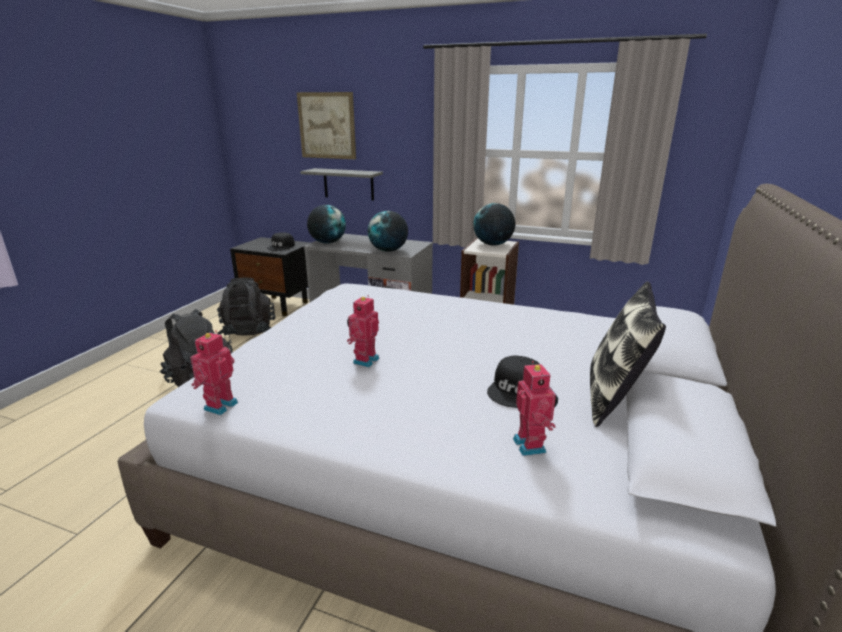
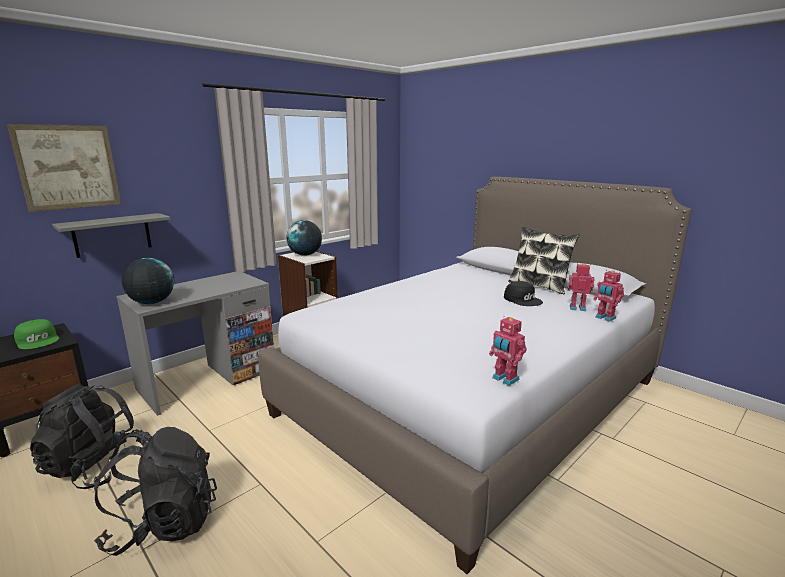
camera: 65 degrees left, 5 degrees down
black cap [267,232,295,251] -> green cap [14,319,59,349]
toy robot [347,295,380,367] -> toy robot moved to [594,270,624,322]
globe [368,211,408,252] -> none

